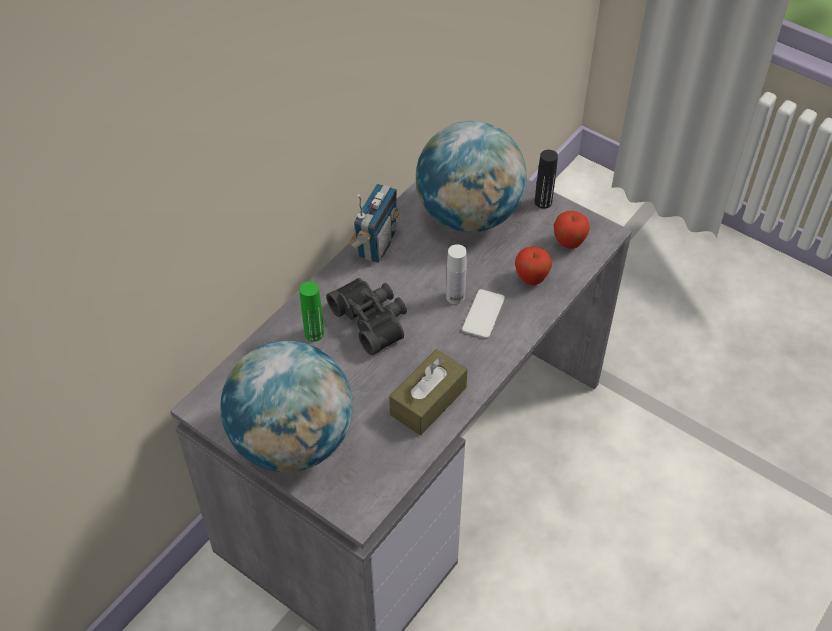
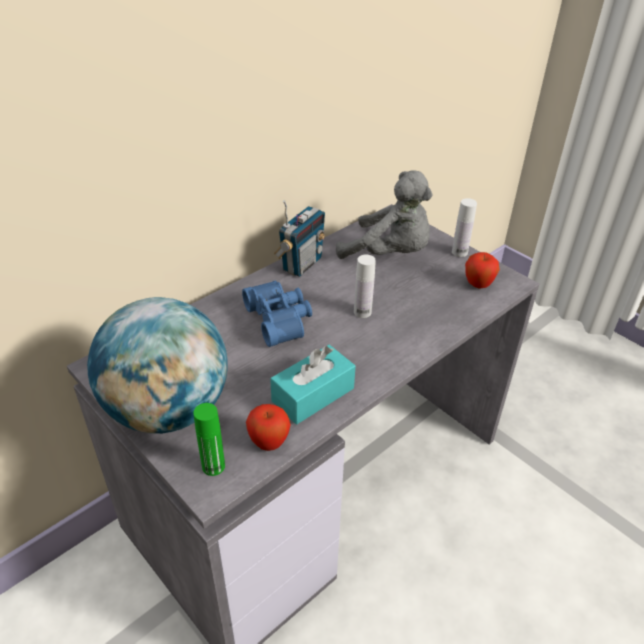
camera: 10 degrees right, 10 degrees down
green bottle [299,281,324,342] -> green bottle moved to [193,403,225,476]
black binoculars [326,278,407,355] -> blue binoculars [242,281,312,347]
brown tissue box [389,349,467,435] -> turquoise tissue box [270,345,356,424]
globe [416,121,527,232] -> grey plush toy [336,170,432,259]
phone [462,289,505,338] -> none
apple [515,247,552,285] -> apple moved to [246,404,291,451]
black bottle [535,150,558,209] -> white bottle [452,198,477,257]

